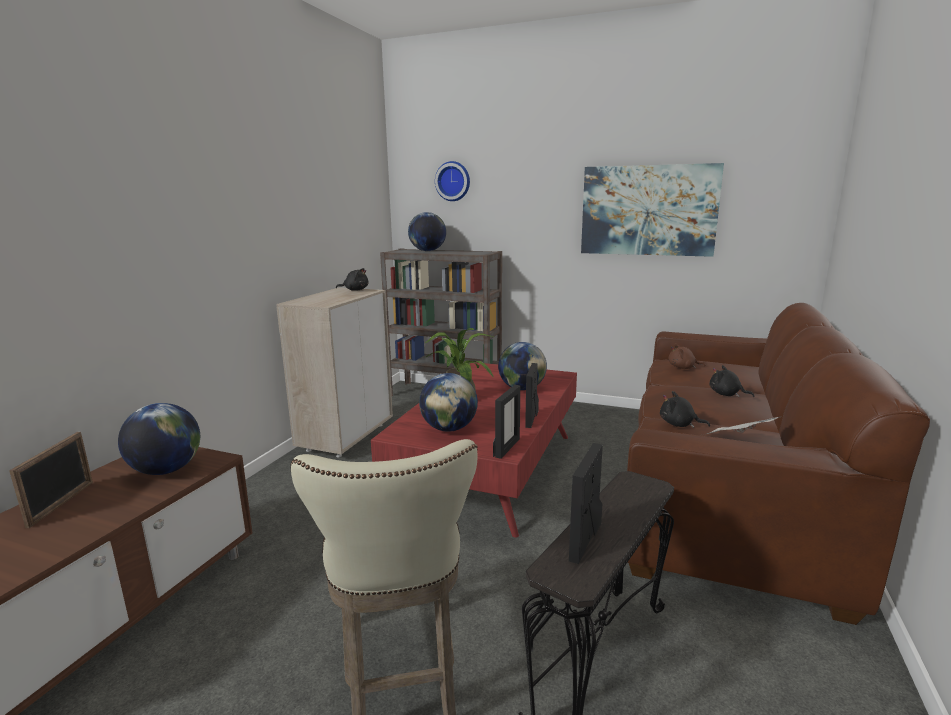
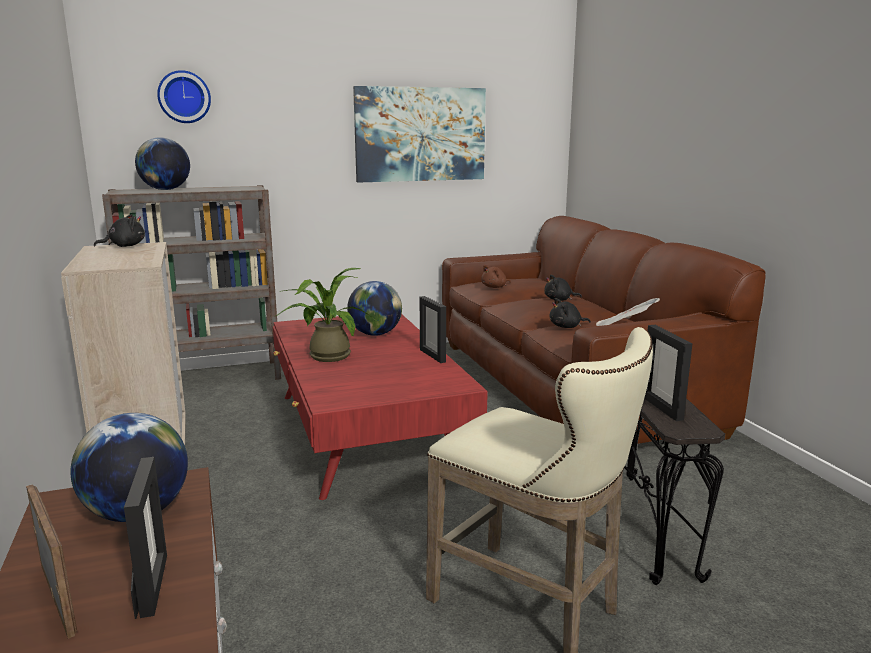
camera: 40 degrees left, 0 degrees up
globe [419,373,478,432] -> none
picture frame [493,385,520,459] -> picture frame moved to [124,457,167,619]

